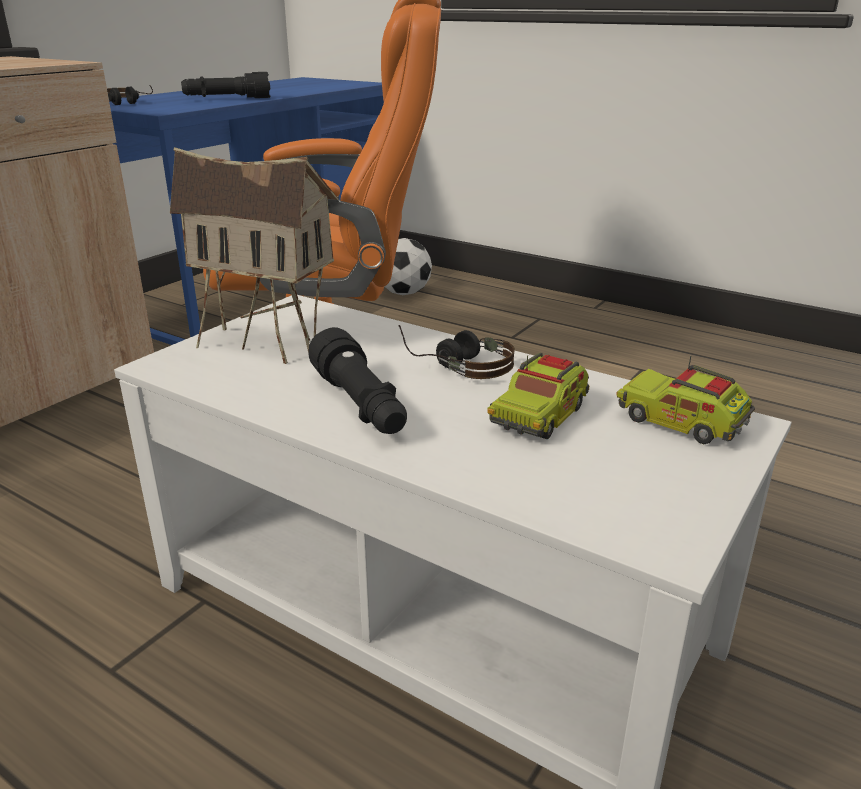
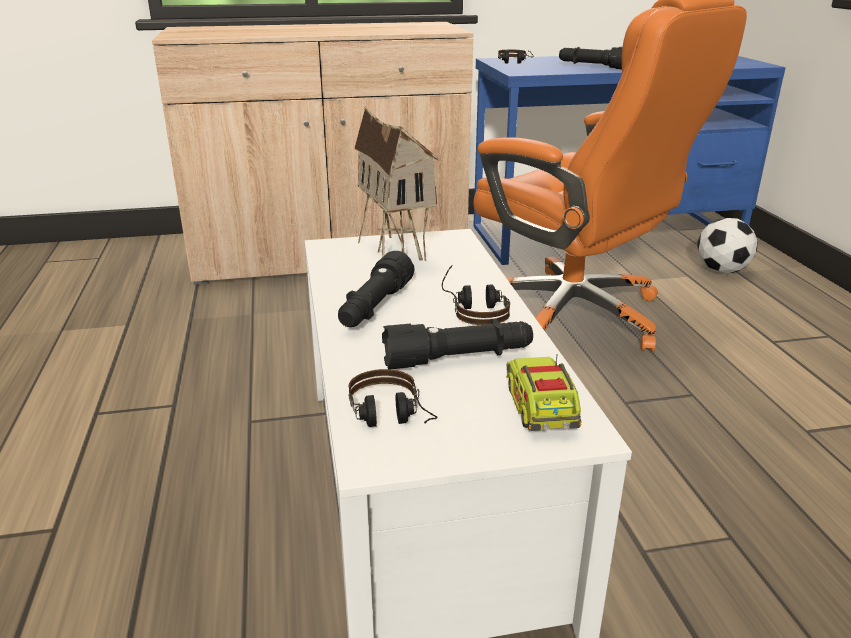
camera: 45 degrees right, 0 degrees up
toy truck [487,352,589,439] -> black flashlight [382,319,533,369]
none -> headphones [348,369,437,427]

